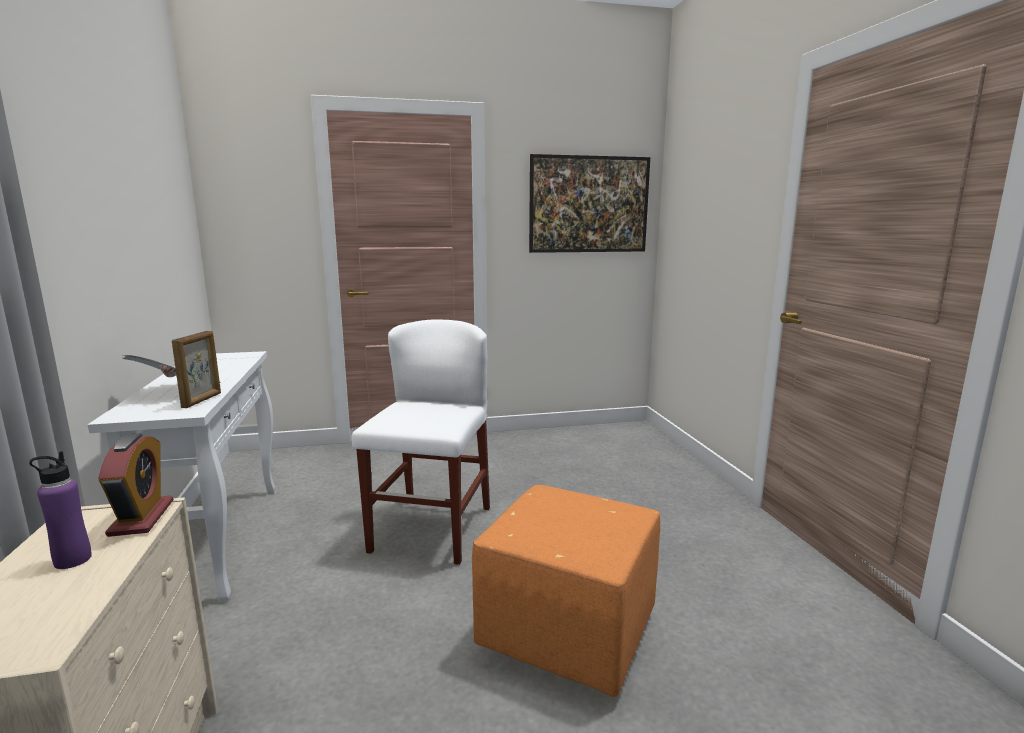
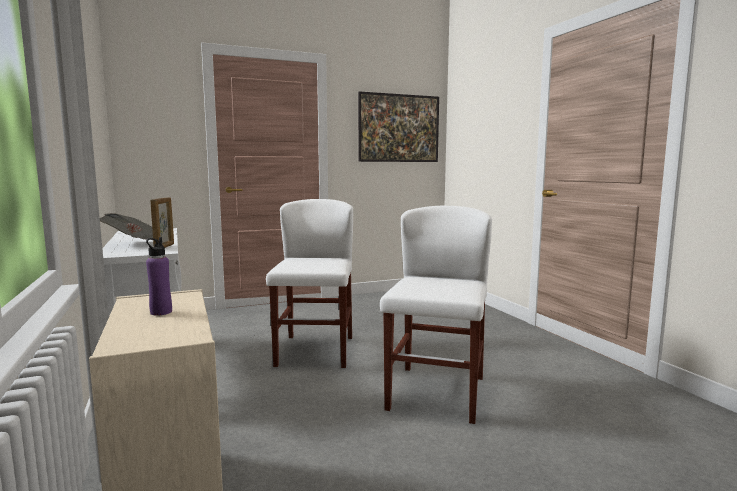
camera: 10 degrees left, 5 degrees down
alarm clock [98,433,174,537] -> none
orange ottoman [472,485,660,697] -> white chair [380,206,492,424]

